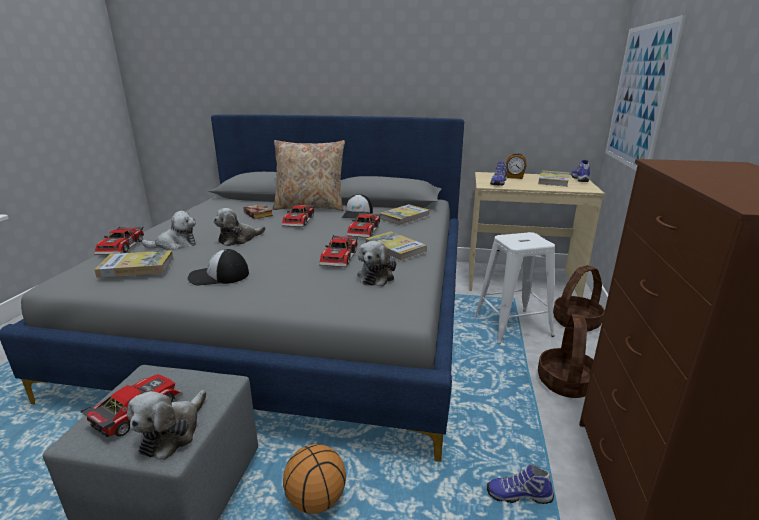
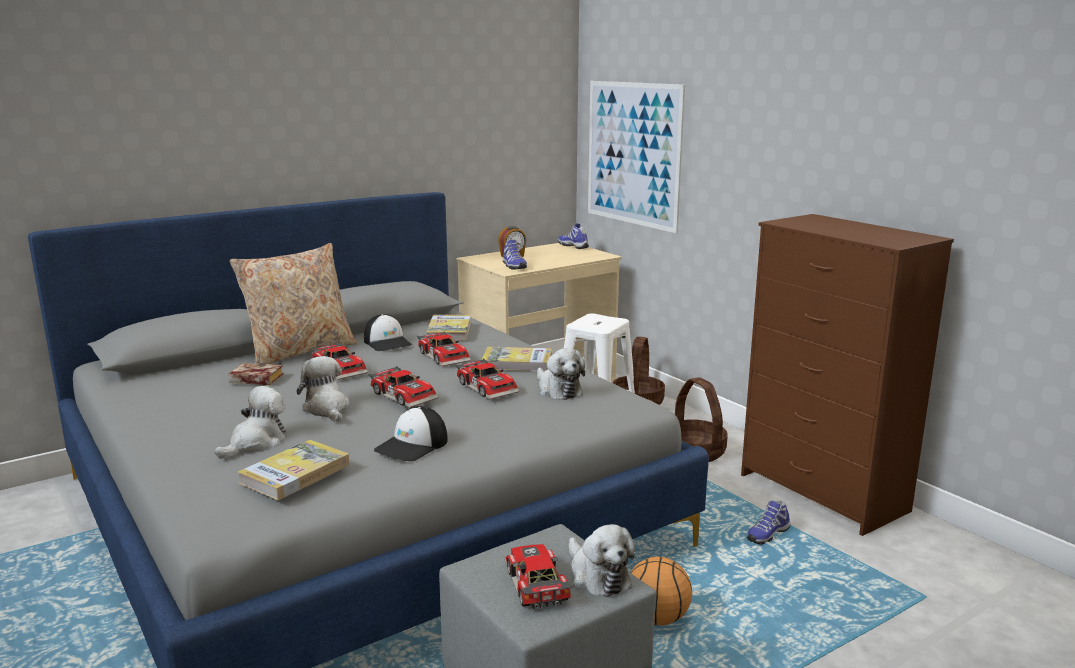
camera: 45 degrees left, 5 degrees down
toy car [94,226,144,255] -> toy car moved to [369,366,438,408]
plush toy [214,208,266,246] -> plush toy turned 150 degrees clockwise [297,356,350,422]
book [538,170,569,187] -> none

